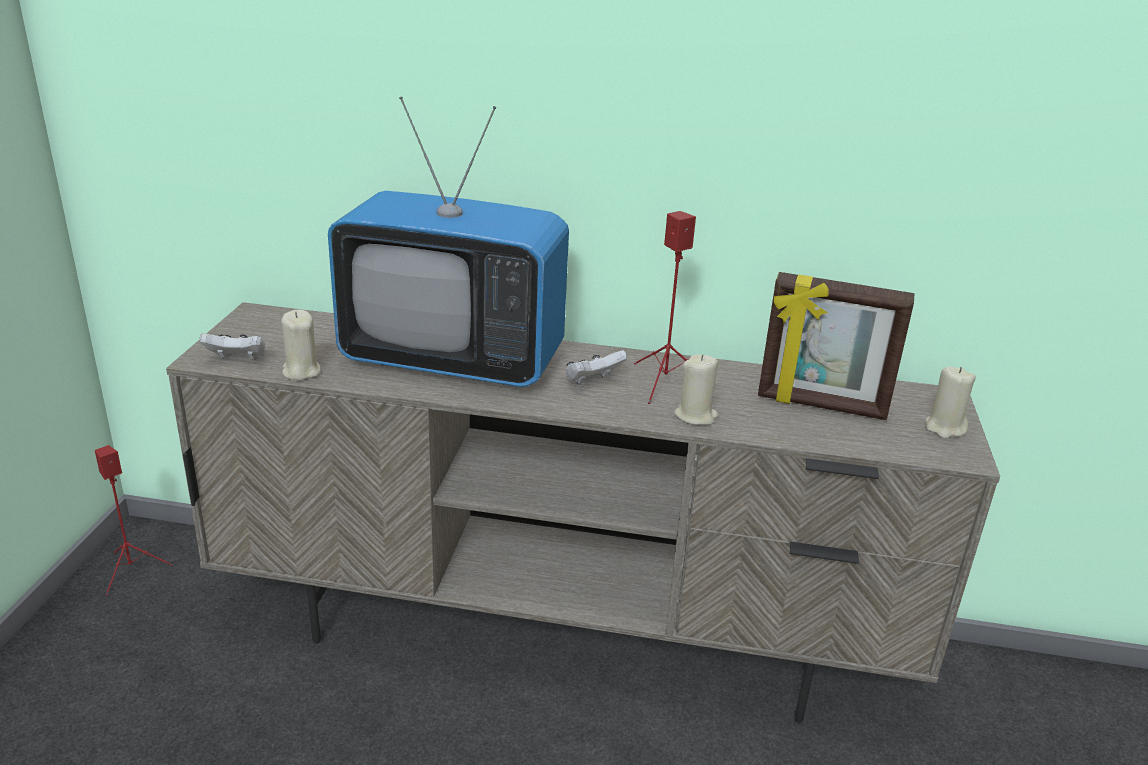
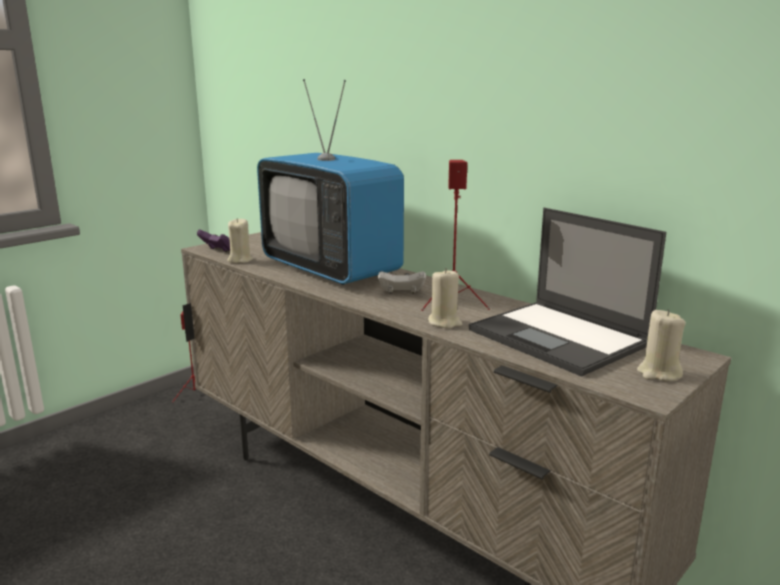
camera: 35 degrees right, 10 degrees down
white game controller [200,333,265,360] -> purple game controller [197,230,230,252]
picture frame [758,272,914,420] -> laptop [469,208,666,377]

